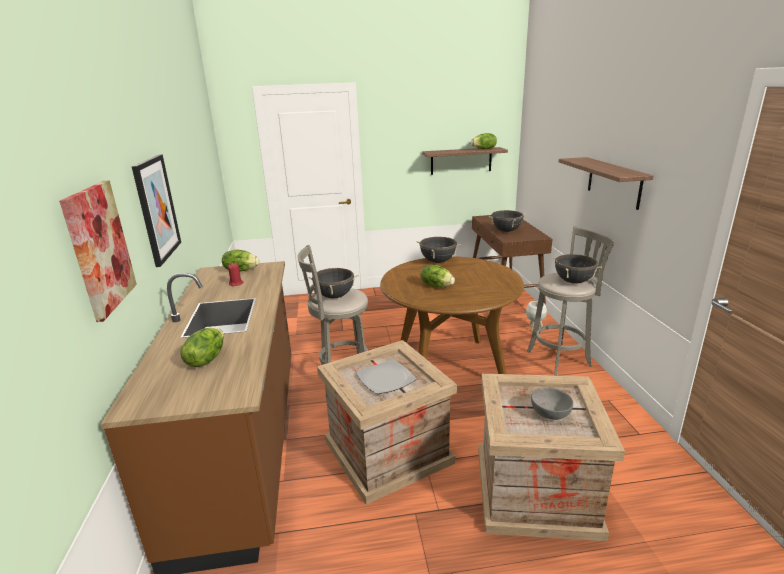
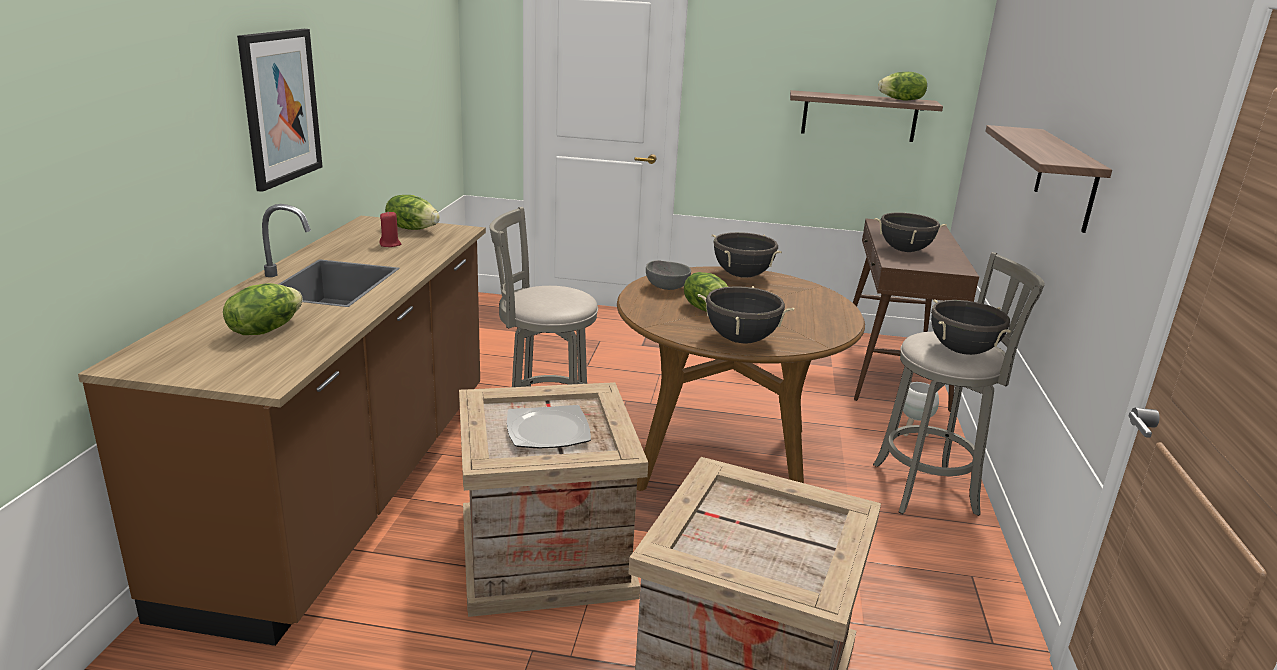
camera: 15 degrees right, 0 degrees up
picture [59,181,137,322] -> none
black cooking pot [307,267,359,298] -> black cooking pot moved to [698,286,795,343]
grey bowl [531,388,573,420] -> grey bowl moved to [646,260,691,290]

